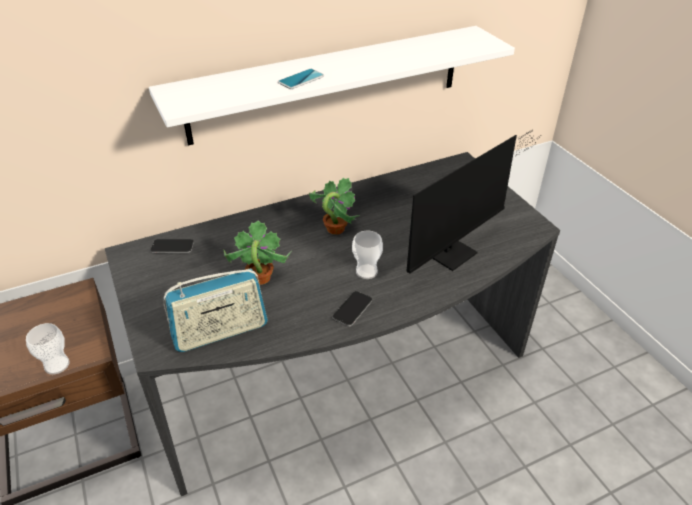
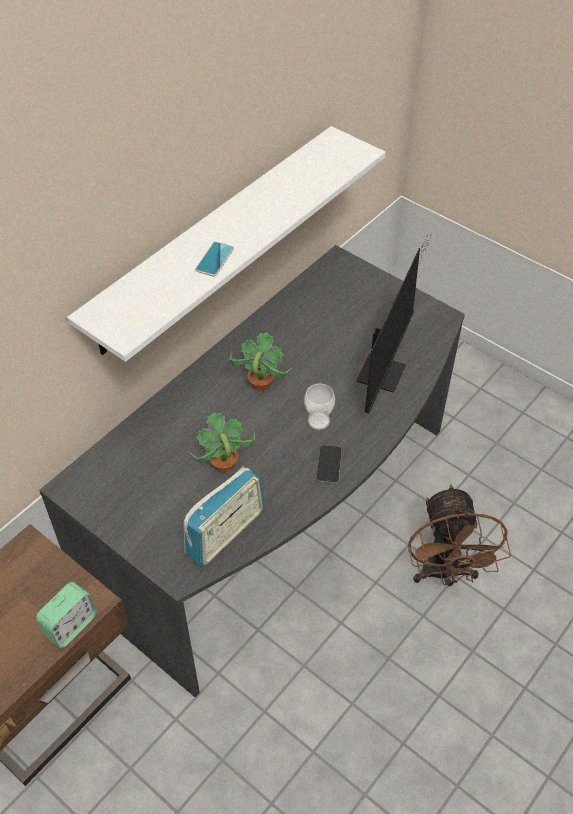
camera: 25 degrees left, 10 degrees up
cup [26,323,70,375] -> alarm clock [36,582,97,649]
phone [150,239,194,253] -> none
none -> brown fan [408,484,511,586]

